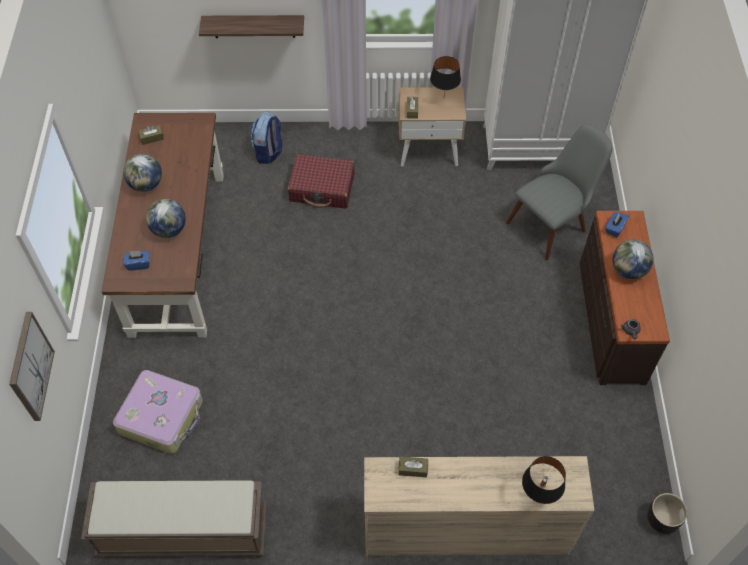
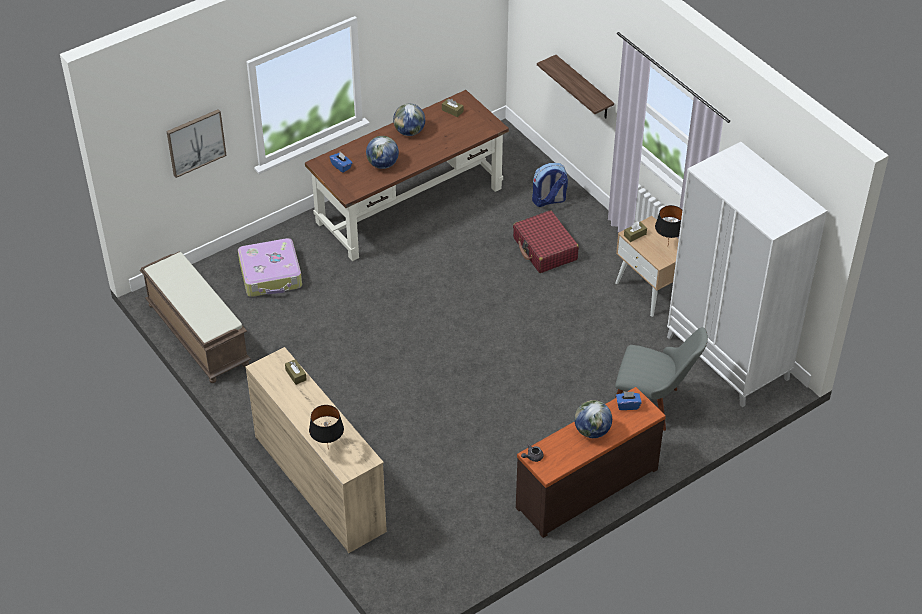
camera: 55 degrees right, 10 degrees down
black planter [647,493,688,534] -> none

